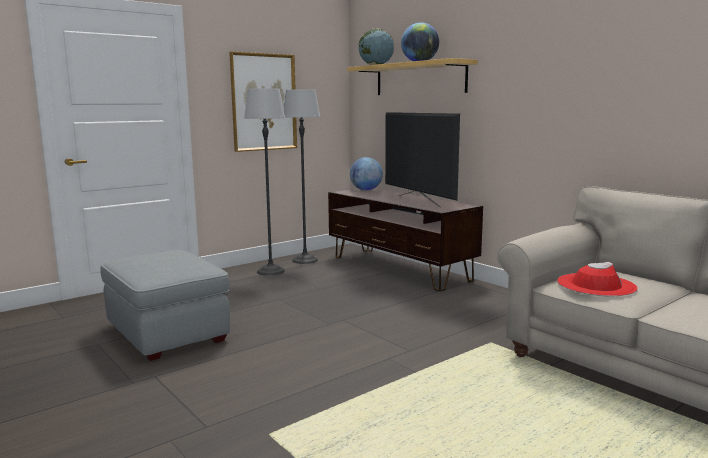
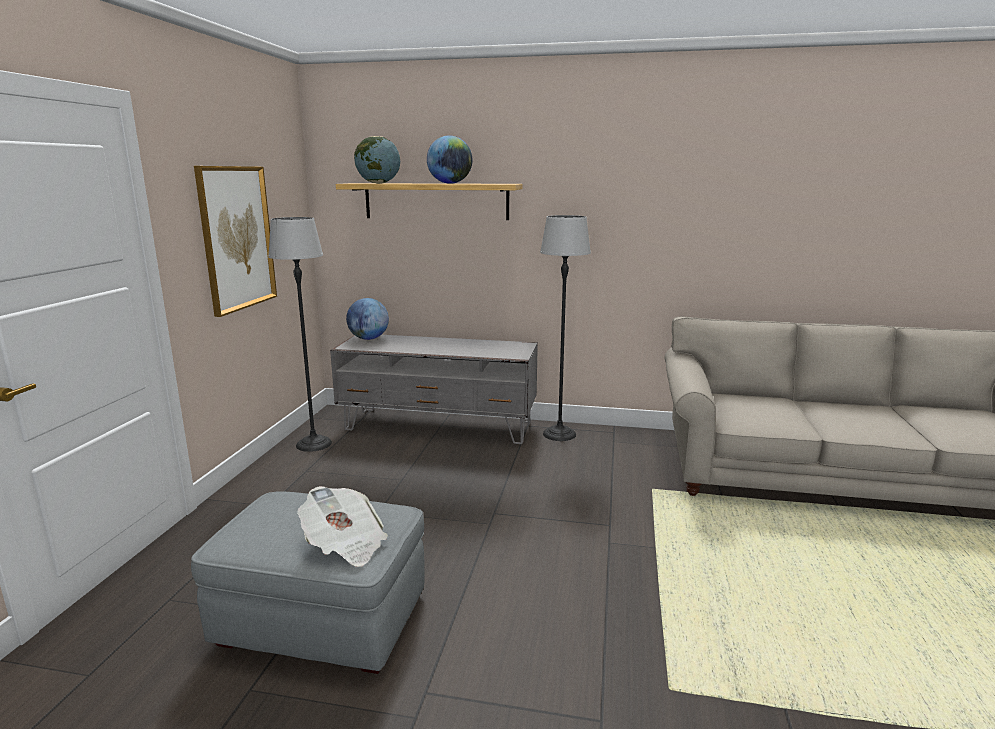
camera: 40 degrees left, 5 degrees up
floor lamp [244,88,285,276] -> floor lamp moved to [540,215,591,441]
brown tv stand [328,188,483,291] -> grey tv stand [330,335,538,444]
television [385,112,460,207] -> none
red hat [557,262,638,297] -> none
none -> newspaper [297,486,388,567]

